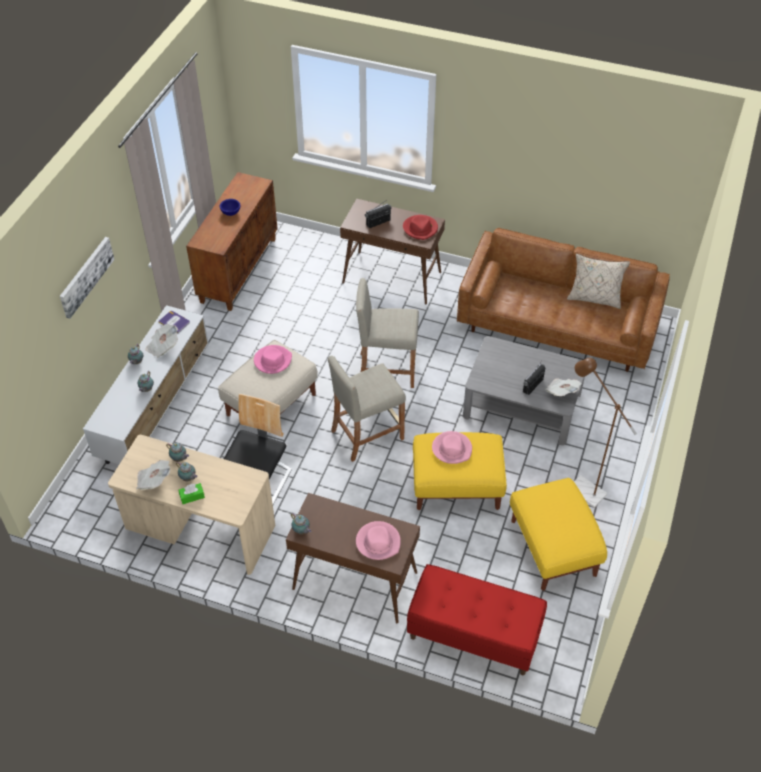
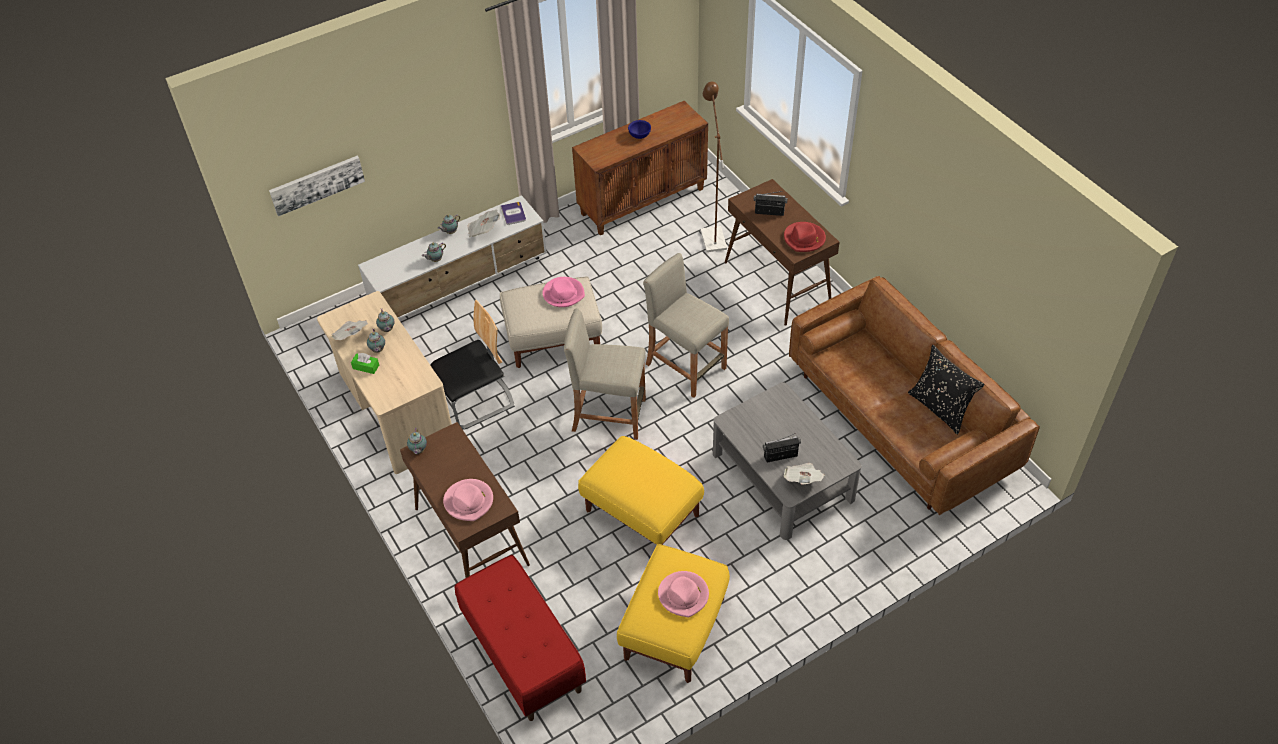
camera: 40 degrees right, 0 degrees up
picture [60,237,115,319] -> picture moved to [269,156,365,216]
pink hat [432,431,472,464] -> pink hat moved to [658,571,709,617]
beige pillow [567,254,630,309] -> black pillow [908,345,985,435]
brown floor lamp [574,358,637,508] -> brown floor lamp moved to [700,82,727,252]

